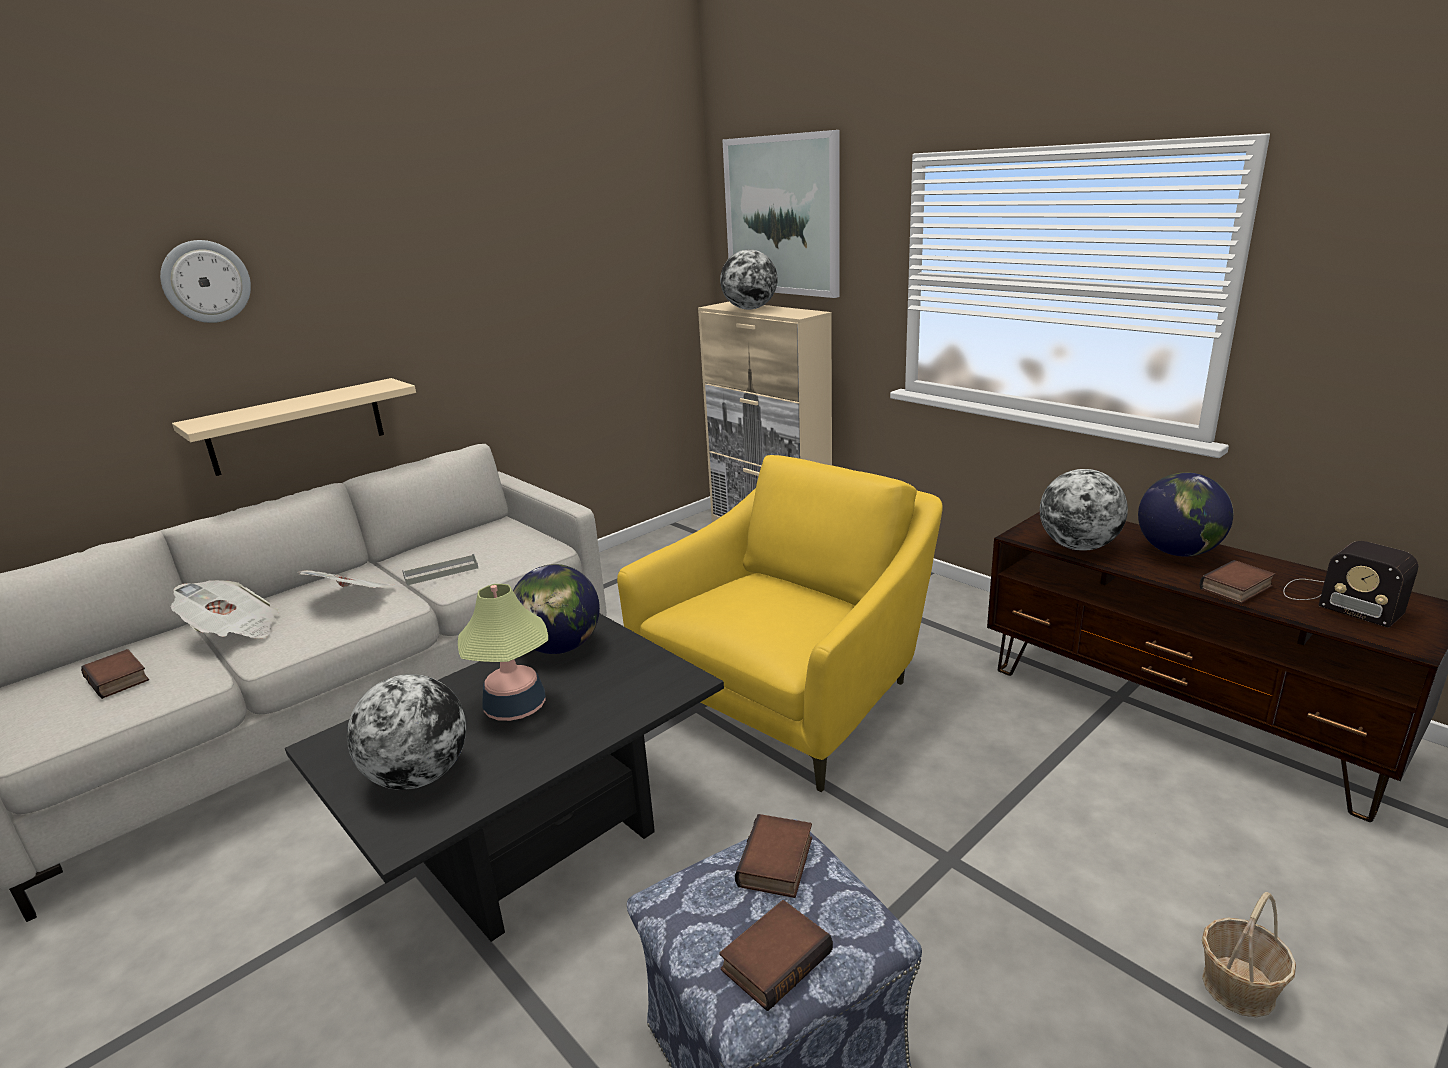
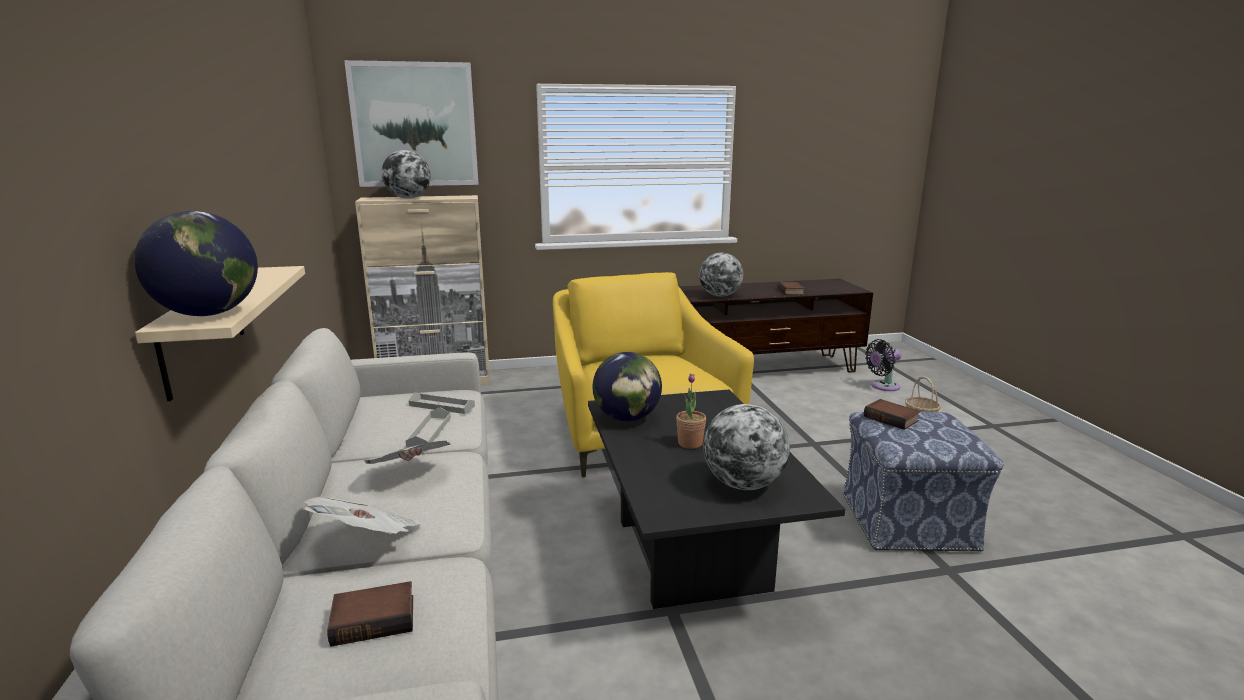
camera: 60 degrees left, 5 degrees down
wall clock [160,240,251,323] -> none
table lamp [458,584,548,721] -> potted plant [676,374,706,449]
book [719,900,833,1011] -> none
globe [1138,472,1233,557] -> globe moved to [134,211,258,316]
radio [1283,541,1418,628] -> none
none -> grey tray [409,392,475,414]
none -> black fan [865,339,901,391]

